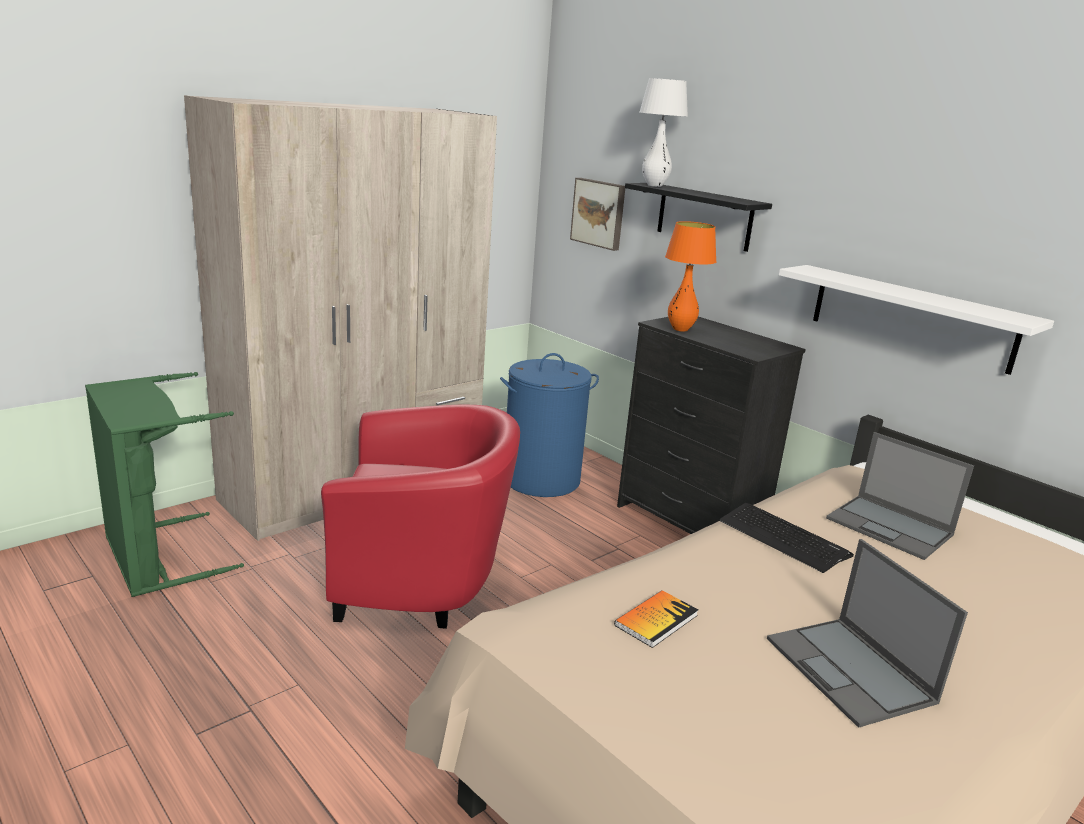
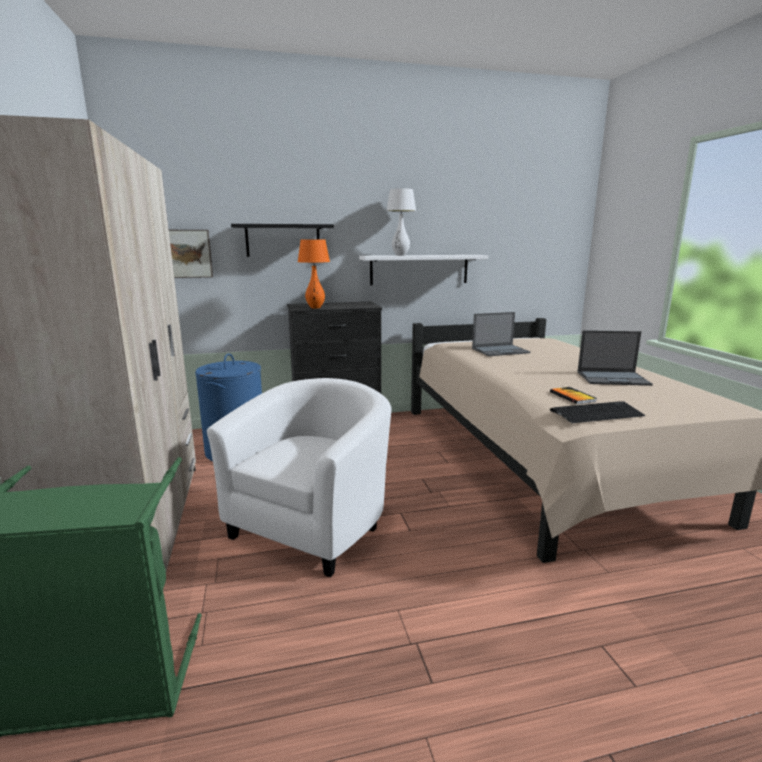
camera: 60 degrees left, 5 degrees down
red armchair [321,404,520,629] -> white armchair [207,378,391,577]
white table lamp [640,78,688,187] -> white table lamp moved to [386,188,416,256]
keyboard [719,503,854,573] -> keyboard moved to [550,401,645,423]

